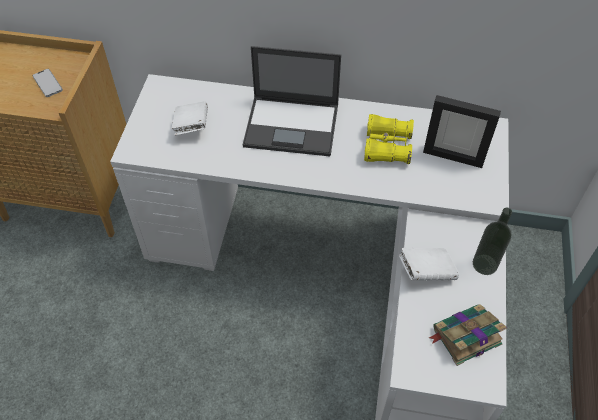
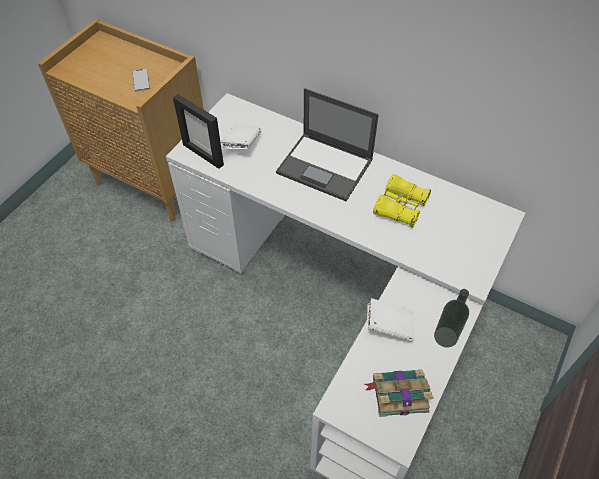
camera: 20 degrees right, 0 degrees up
picture frame [423,95,501,168] -> picture frame moved to [173,94,224,169]

